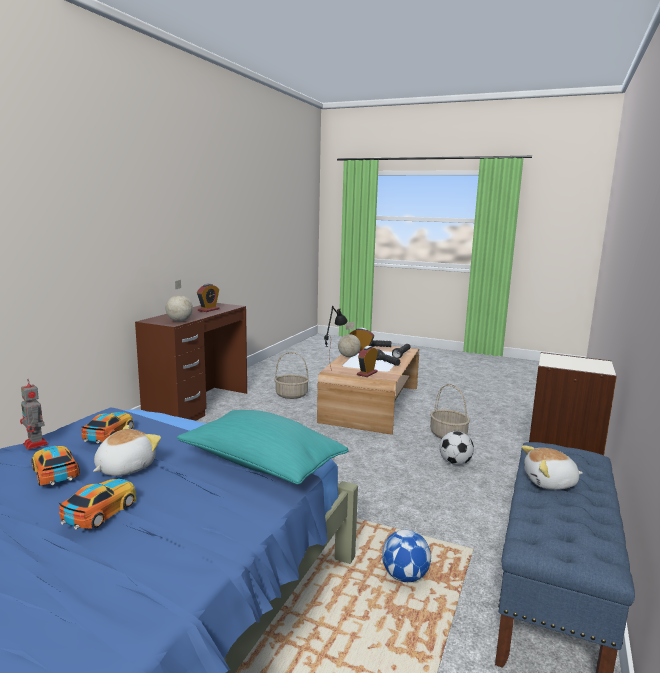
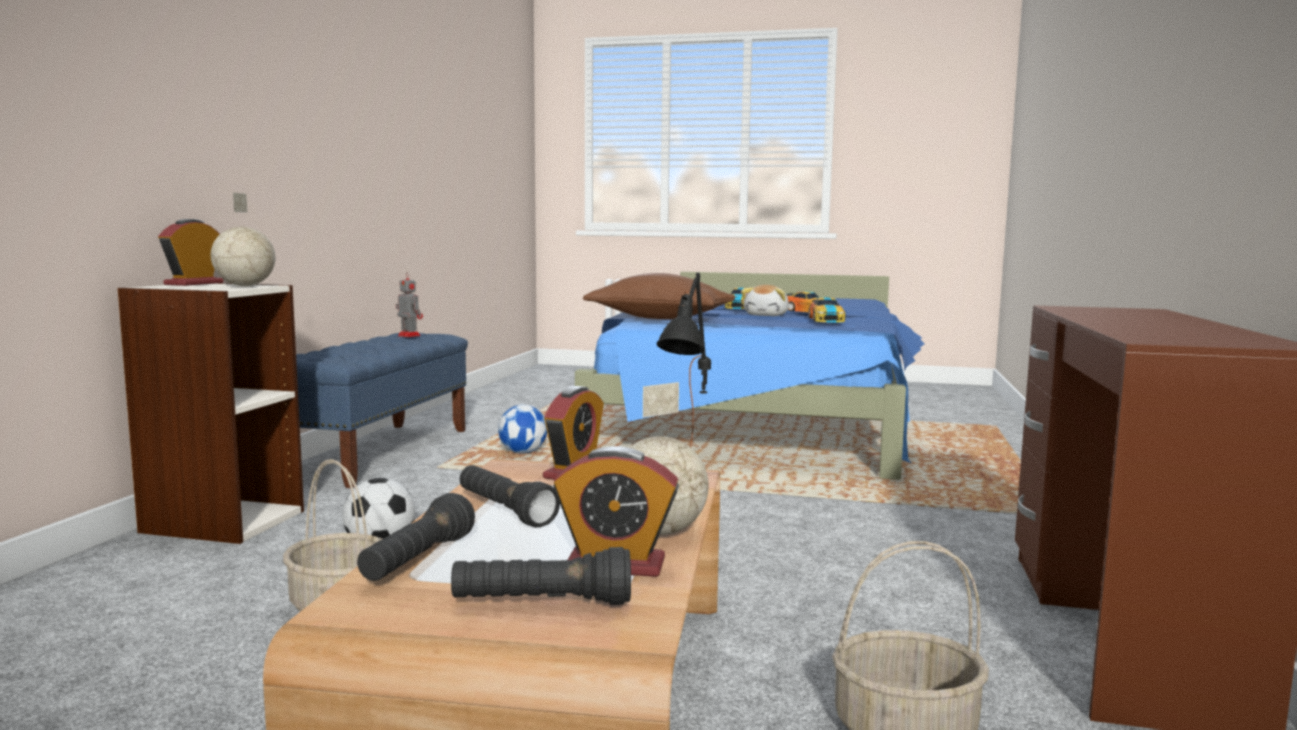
camera: 170 degrees right, 5 degrees down
toy robot [20,379,48,450] -> toy robot moved to [396,272,423,337]
globe [165,280,193,322] -> globe moved to [211,193,275,286]
turquoise pillow [177,410,349,485] -> brown pillow [583,273,736,319]
alarm clock [197,284,220,312] -> alarm clock moved to [158,219,223,286]
plush toy [521,445,583,490] -> none

